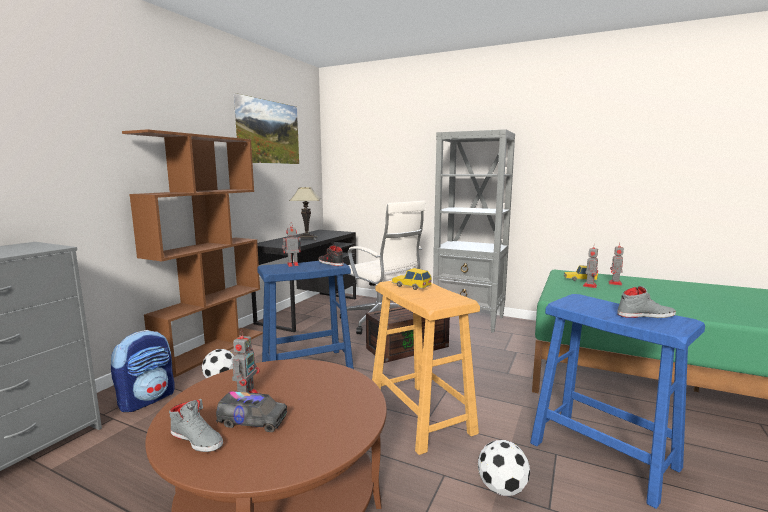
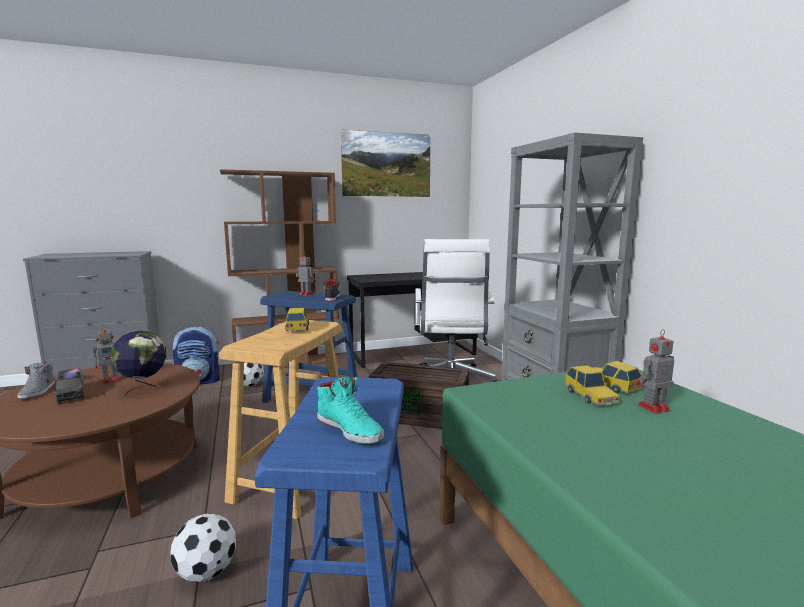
camera: 45 degrees right, 0 degrees up
table lamp [289,187,321,240] -> none
toy robot [583,247,598,288] -> toy car [564,366,620,405]
grey shoe [617,286,676,318] -> turquoise shoe [317,377,384,444]
none -> globe [111,331,166,398]

